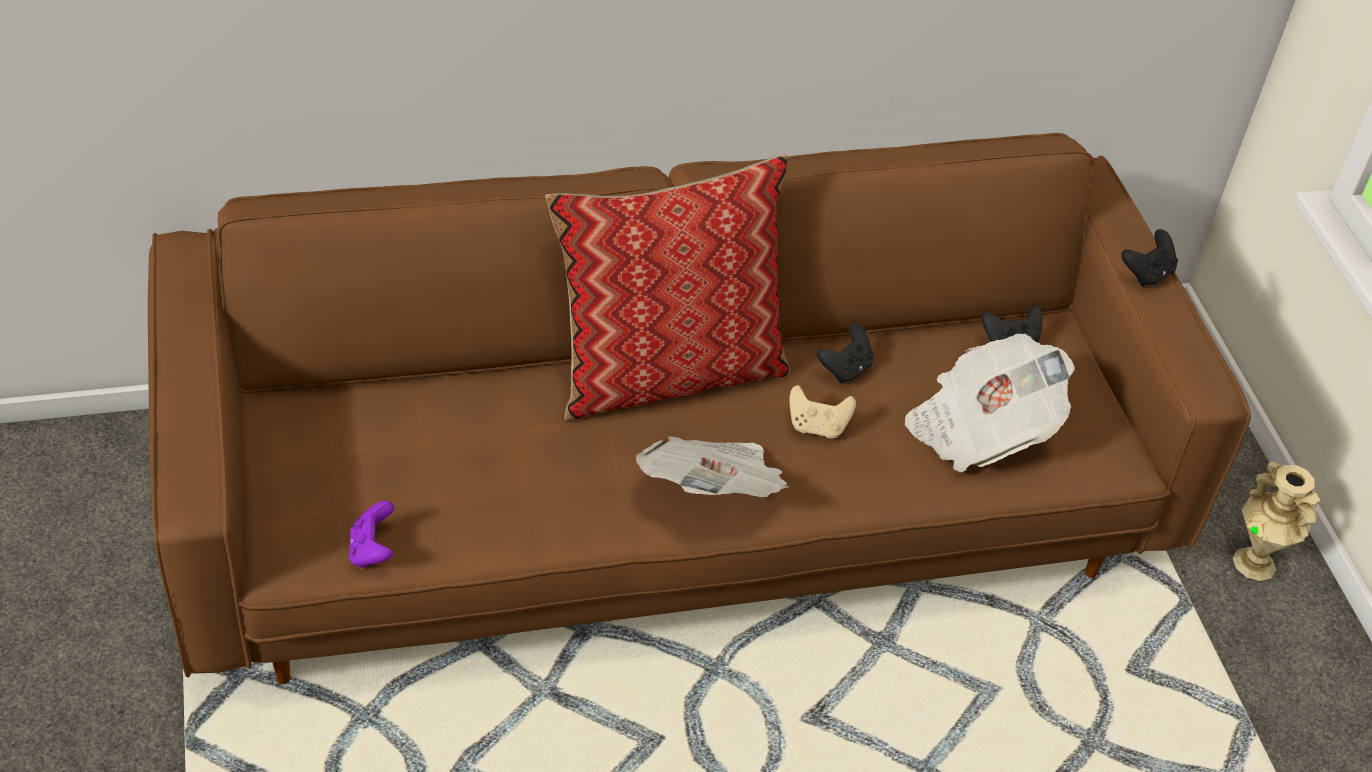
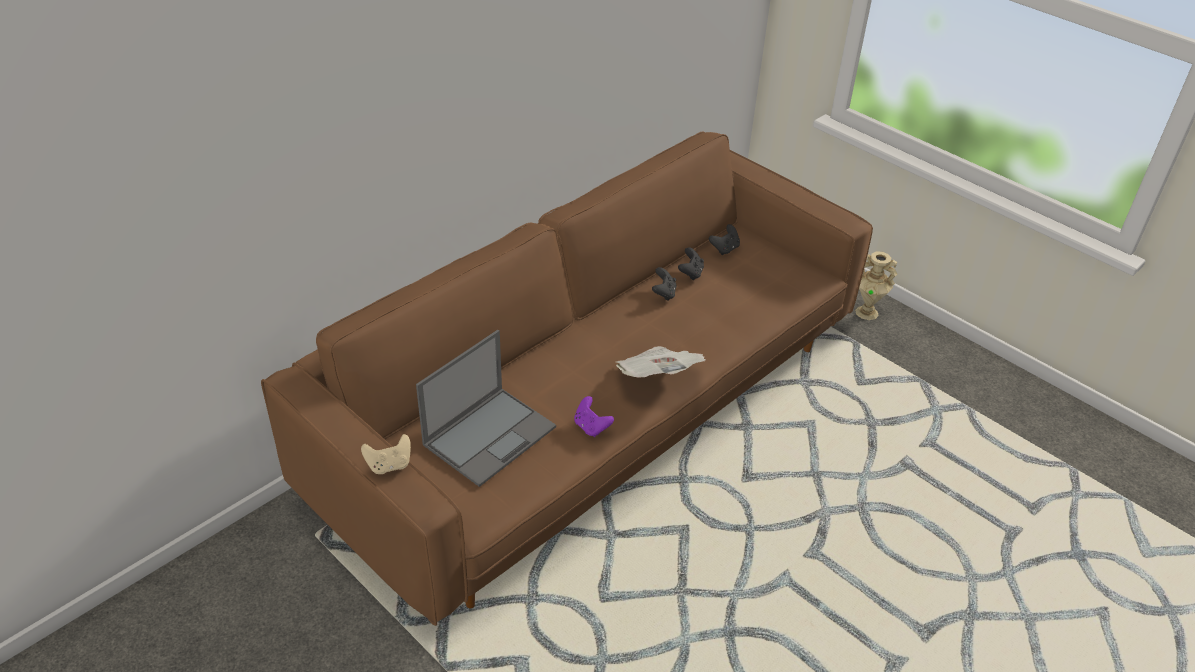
camera: 30 degrees left, 5 degrees down
purple game controller [349,501,394,568] -> purple game controller moved to [574,396,614,437]
pillow [545,153,789,421] -> none
beige game controller [790,385,856,438] -> beige game controller moved to [361,434,411,474]
newspaper [905,334,1075,472] -> none
black game controller [1121,229,1178,287] -> black game controller moved to [678,247,704,281]
none -> laptop [416,330,556,487]

